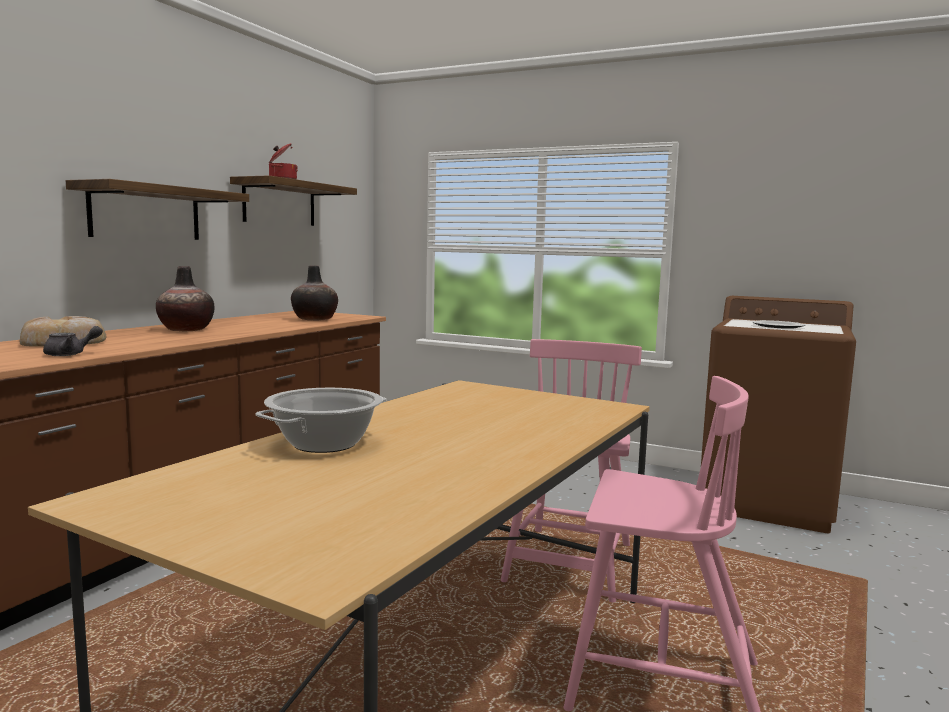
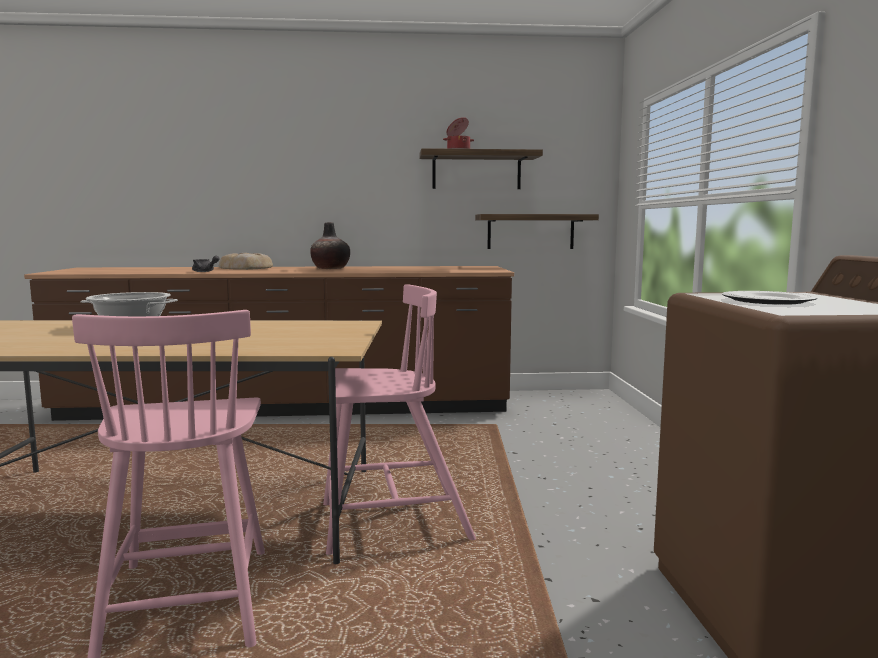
camera: 60 degrees right, 0 degrees up
shelf [66,179,249,240] -> shelf moved to [475,214,599,249]
vase [291,265,338,321] -> none

